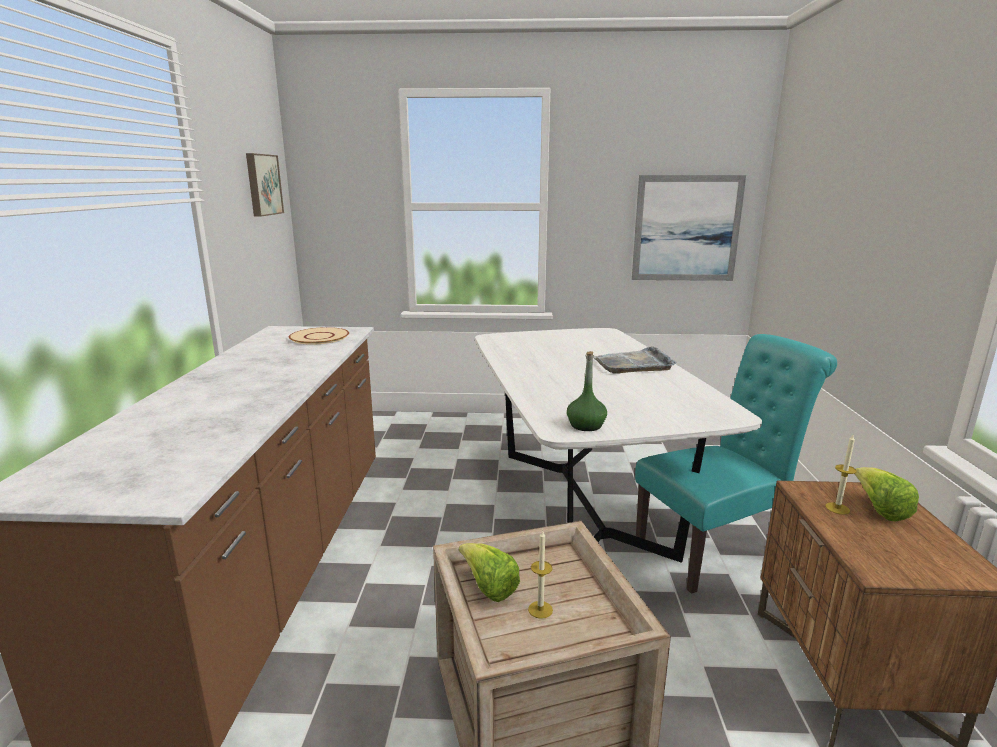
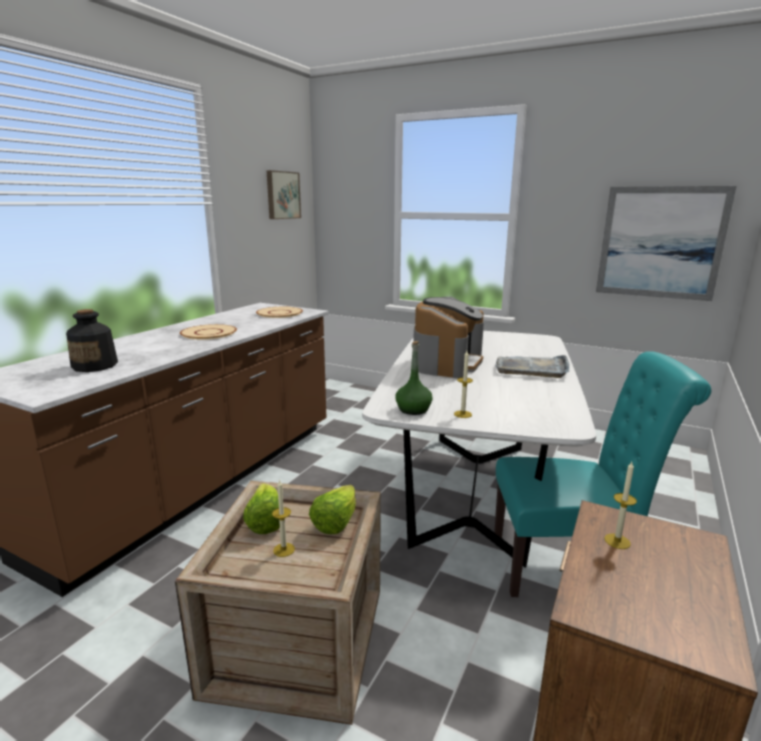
camera: 25 degrees right, 0 degrees up
lettuce [855,467,919,521] -> lettuce moved to [309,485,356,534]
none -> bottle [66,309,118,372]
none -> beige plate [180,324,237,340]
none -> coffee machine [413,297,484,378]
none -> candle [454,351,473,418]

